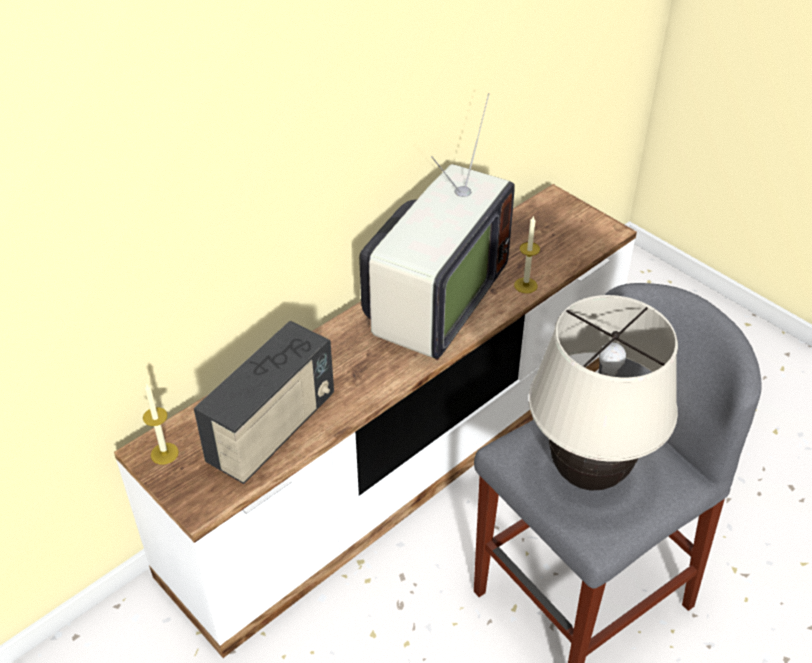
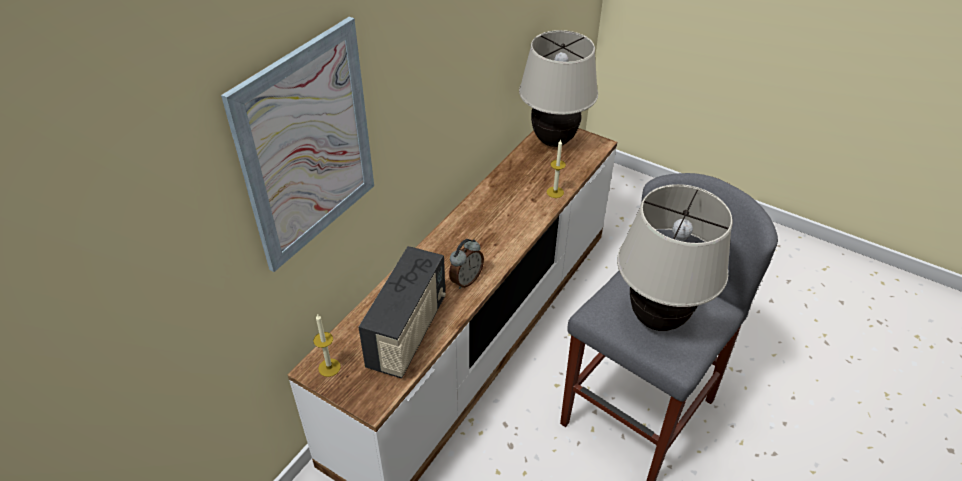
camera: 15 degrees left, 0 degrees up
television [359,93,515,360] -> none
none -> picture [221,17,374,272]
none -> alarm clock [449,239,484,289]
none -> beige table lamp [519,30,598,147]

